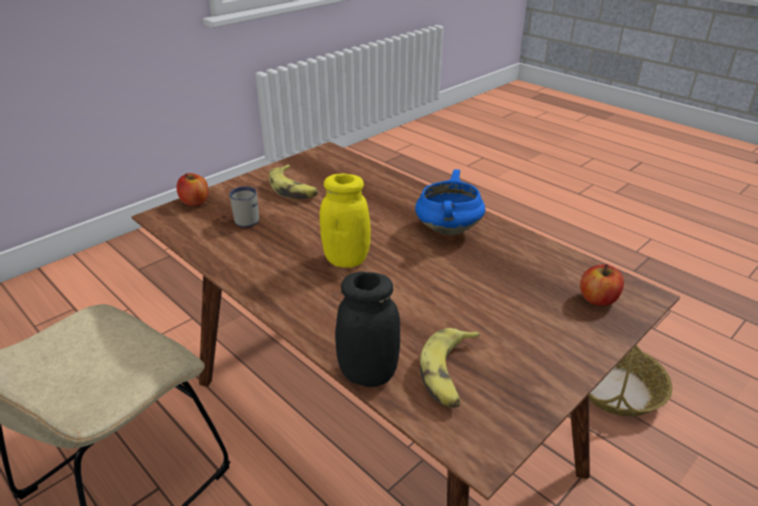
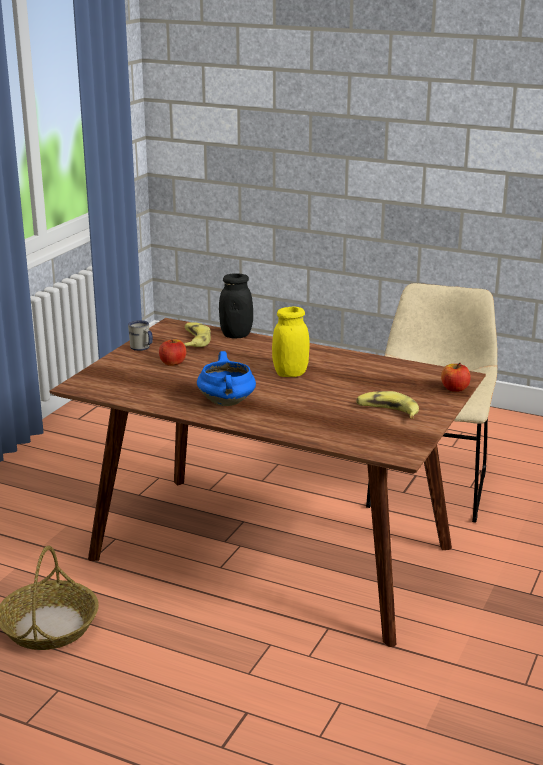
camera: 160 degrees right, 10 degrees down
white mug [229,186,259,228] -> white mug moved to [128,320,153,351]
apple [580,264,624,306] -> apple moved to [159,339,186,366]

